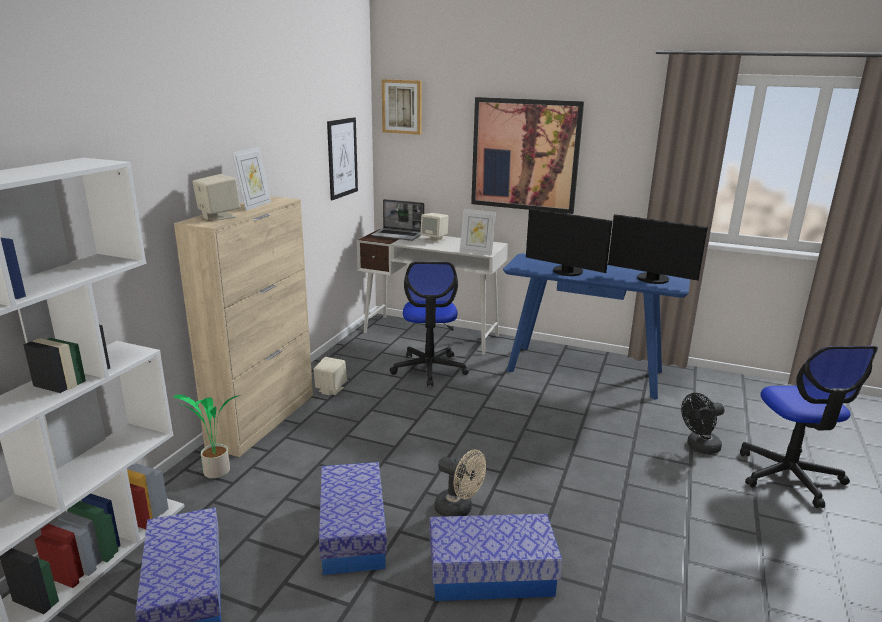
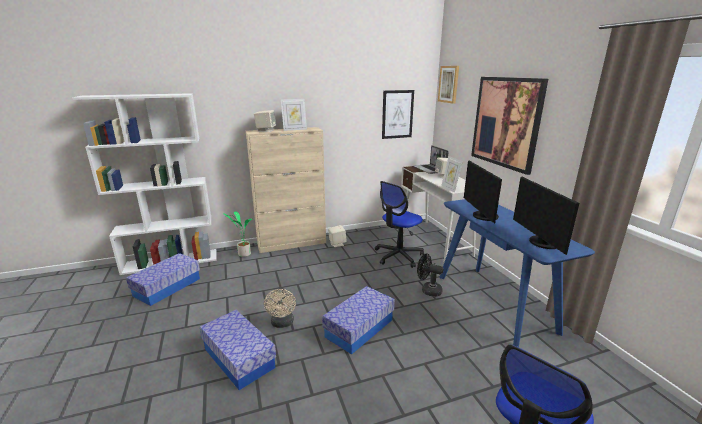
camera: 50 degrees right, 0 degrees up
storage box [319,462,387,575] -> storage box moved to [322,286,395,354]
black fan [681,393,725,454] -> black fan moved to [417,254,444,297]

